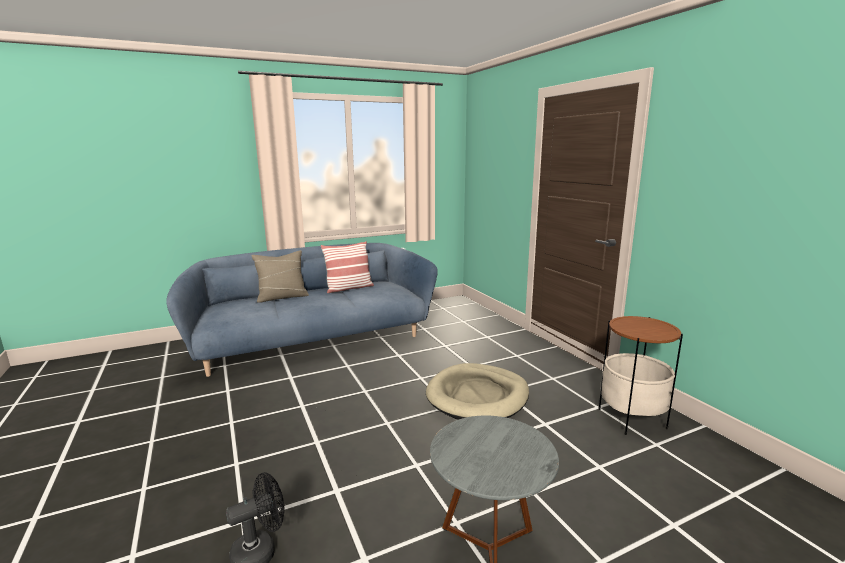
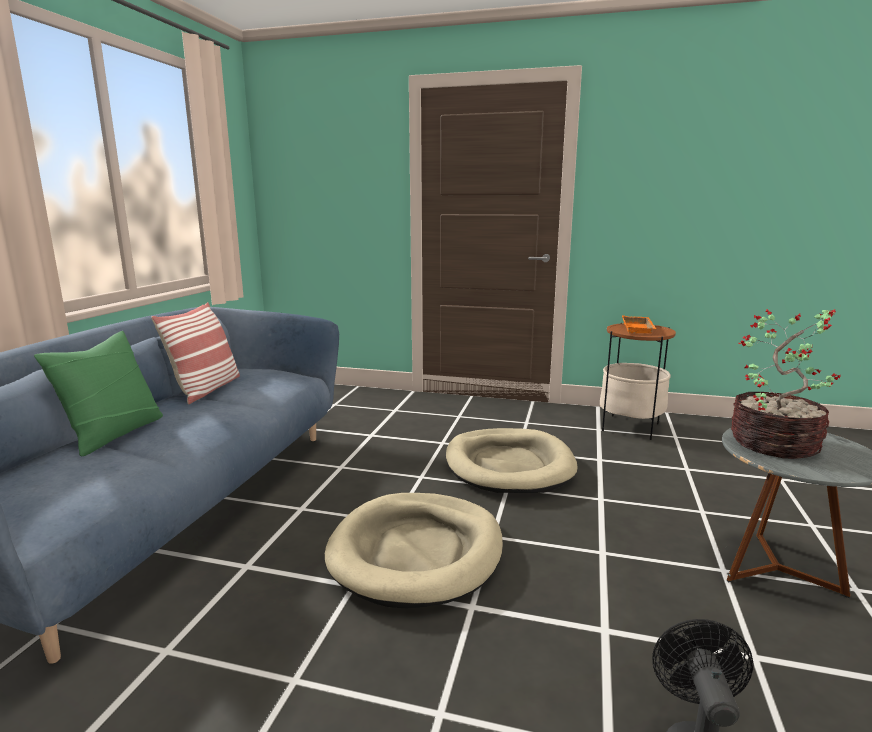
camera: 50 degrees left, 0 degrees up
beige pillow [251,250,309,303] -> green pillow [34,331,163,456]
none -> beige dog bed [325,493,503,608]
none -> orange tray [622,315,656,333]
none -> potted plant [731,309,841,459]

